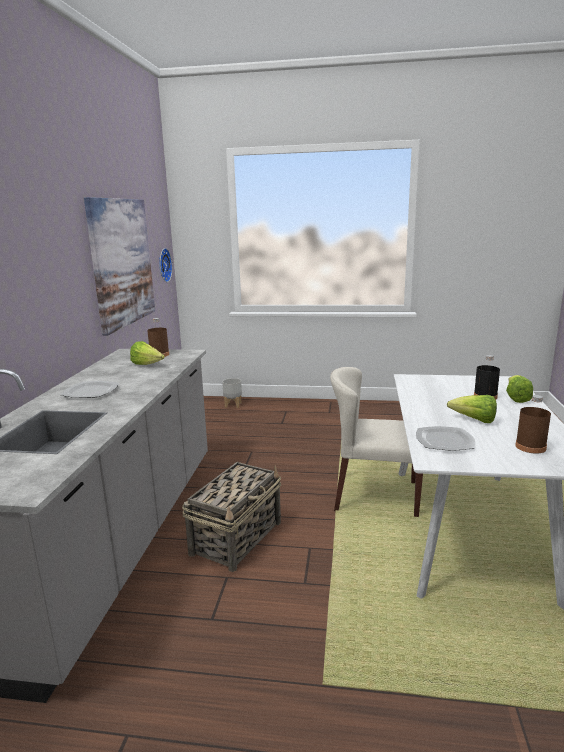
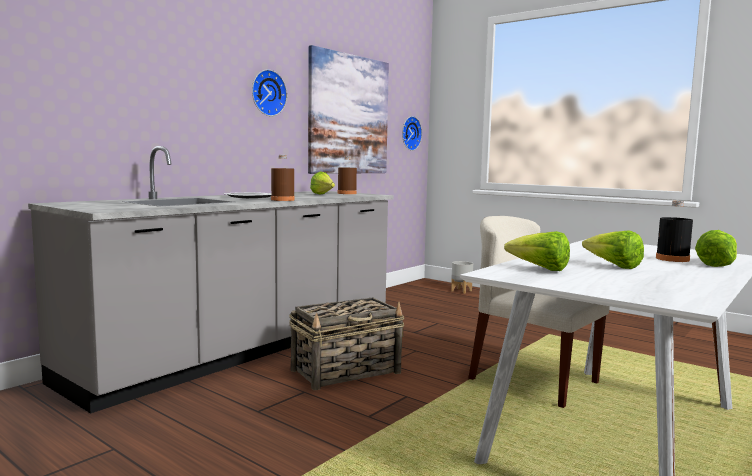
camera: 30 degrees right, 10 degrees down
plate [416,426,476,451] -> lettuce [504,231,570,271]
brown bottle [515,395,551,454] -> brown bottle moved to [271,155,295,201]
none -> wall clock [252,69,287,116]

